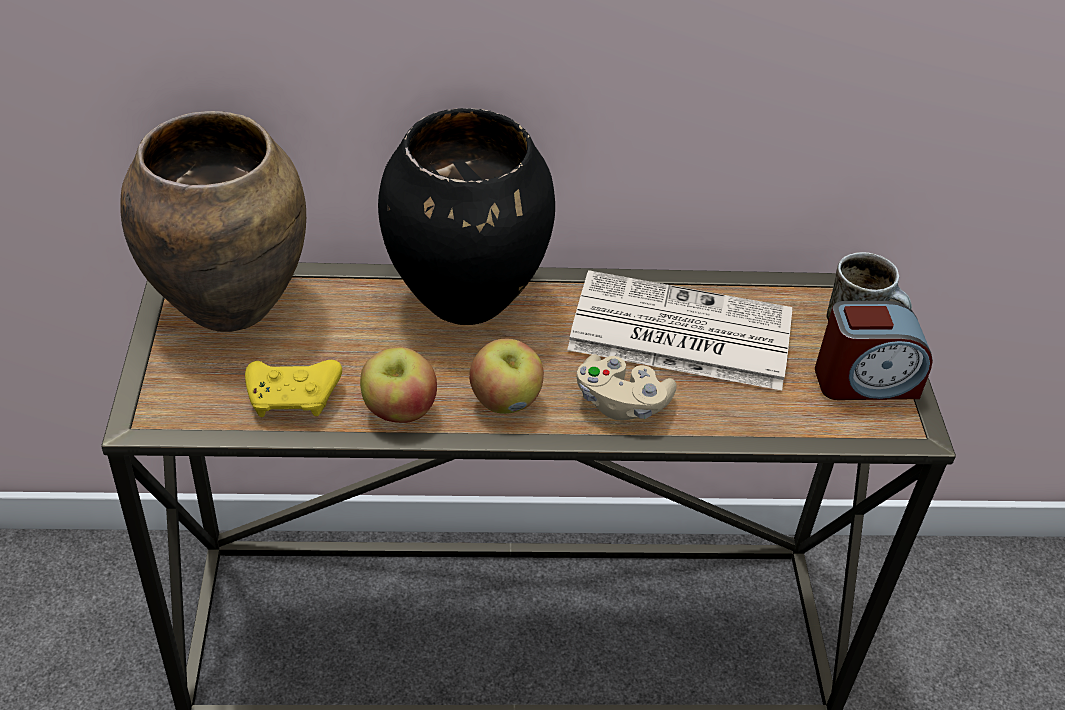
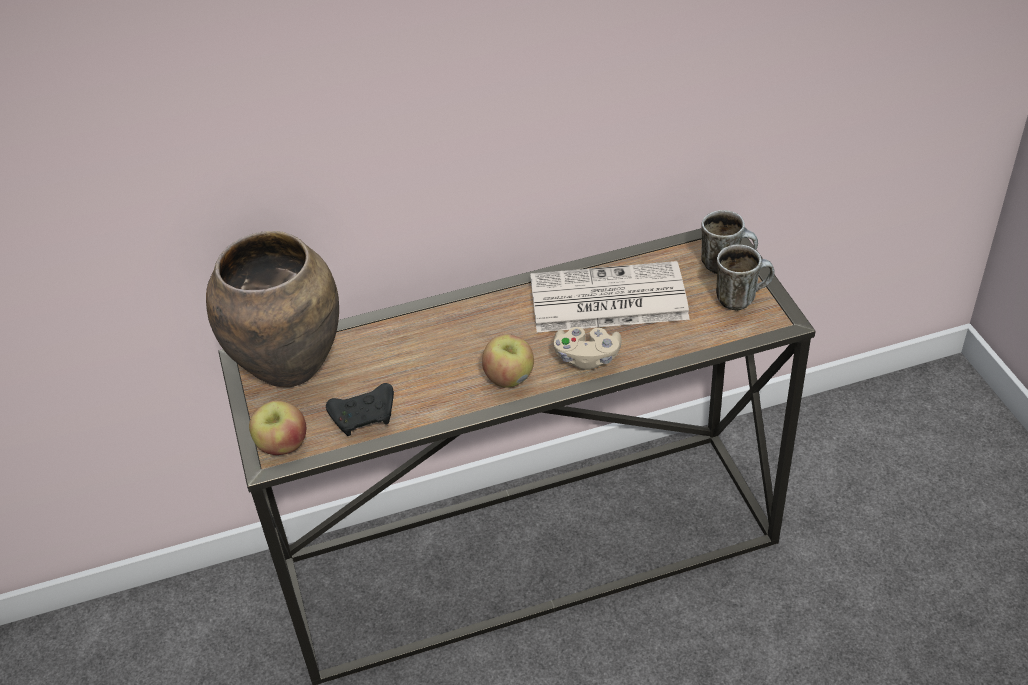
camera: 10 degrees left, 0 degrees up
yellow game controller [245,360,342,417] -> black game controller [326,383,394,436]
apple [360,347,437,423] -> apple moved to [249,401,306,455]
black vase [378,108,555,325] -> none
alarm clock [815,301,933,400] -> mug [716,244,775,311]

